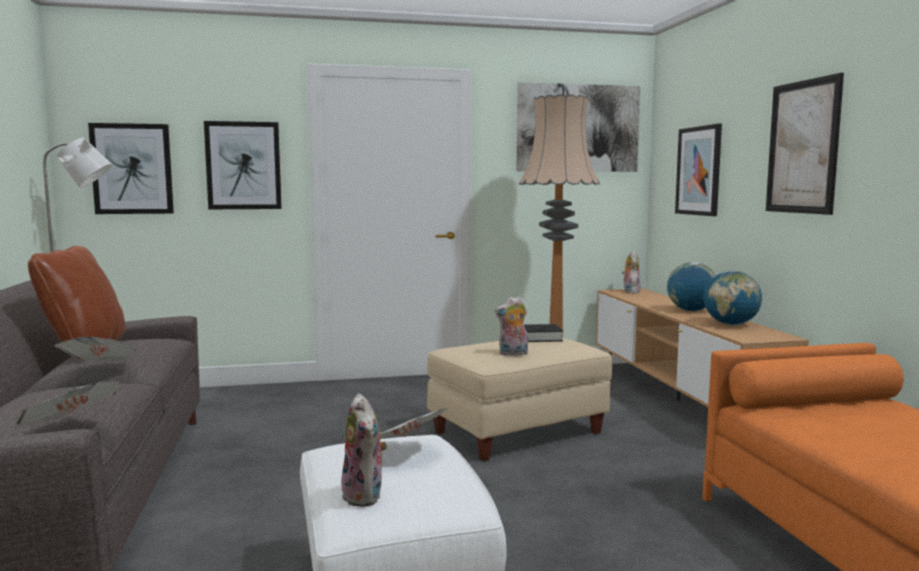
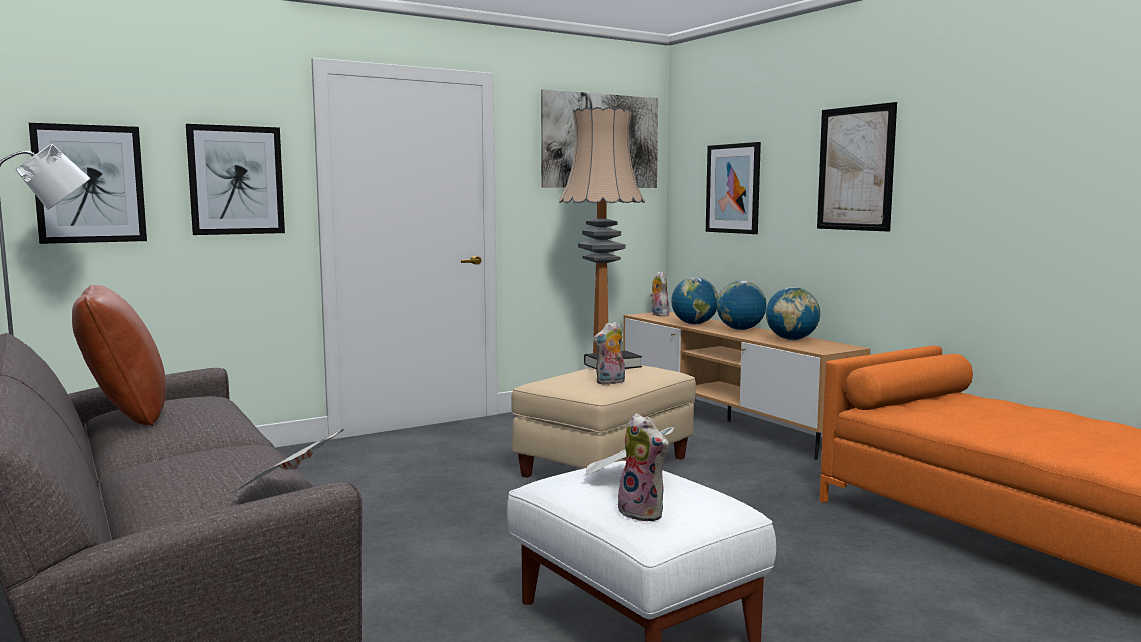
camera: 20 degrees left, 0 degrees up
newspaper [54,337,136,361] -> none
none -> globe [671,277,718,325]

